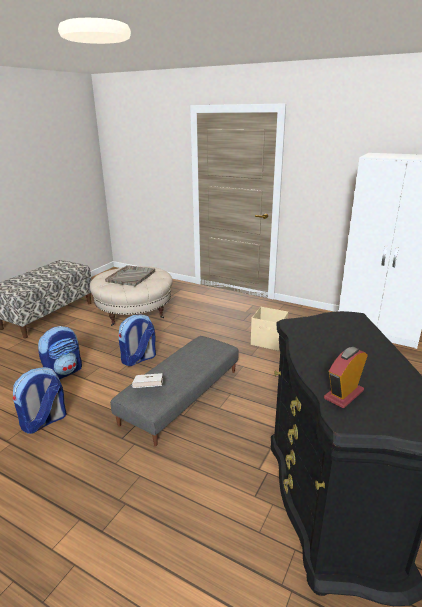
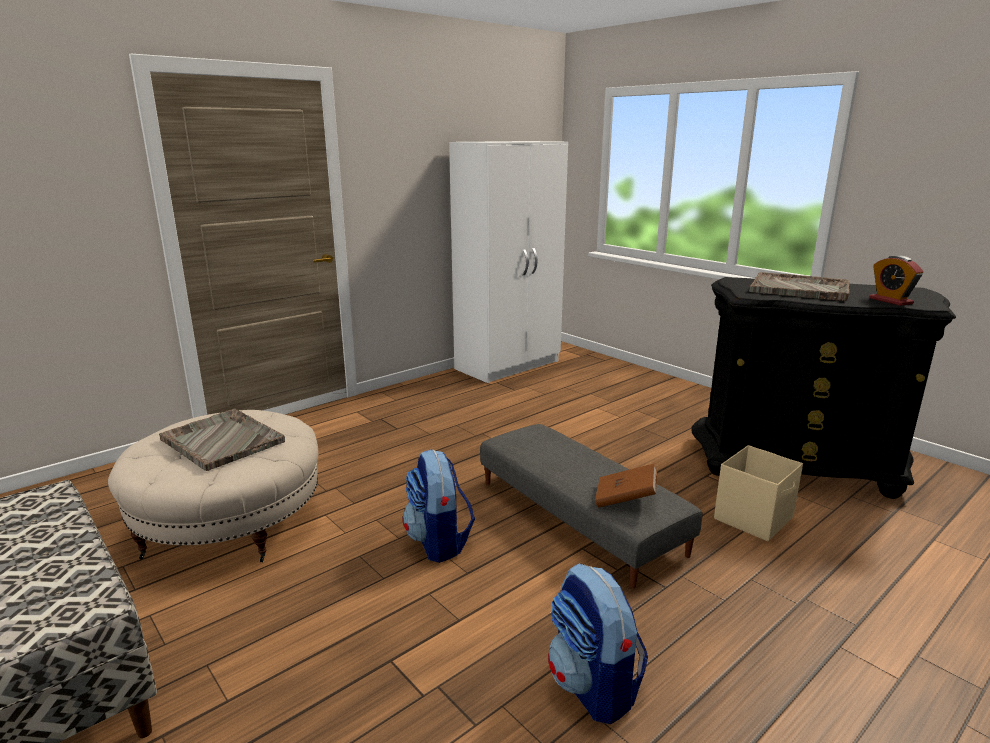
camera: 70 degrees left, 5 degrees down
backpack [38,326,82,380] -> none
white book [132,373,163,388] -> brown book [595,464,657,508]
beige storage box [251,307,288,351] -> beige storage box moved to [714,445,803,541]
none -> grey tray [749,272,850,301]

